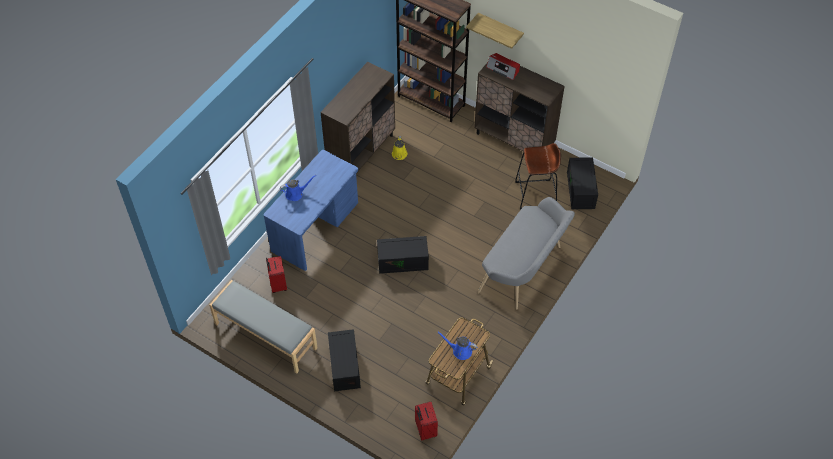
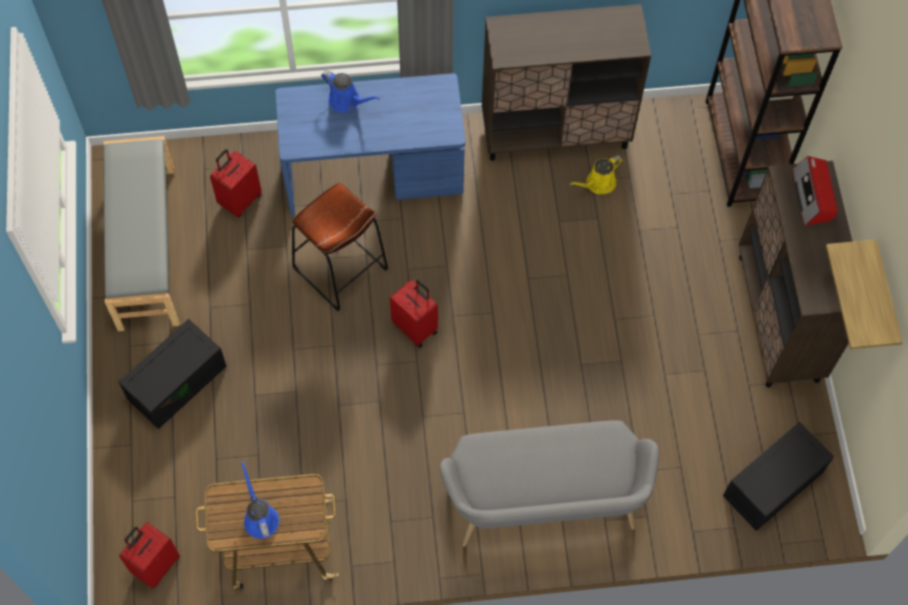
camera: 50 degrees right, 10 degrees up
black storage box [377,236,429,274] -> red suitcase [390,280,438,348]
shelf [466,13,524,49] -> shelf moved to [826,239,903,349]
brown stool [515,143,561,209] -> brown stool moved to [292,183,388,311]

